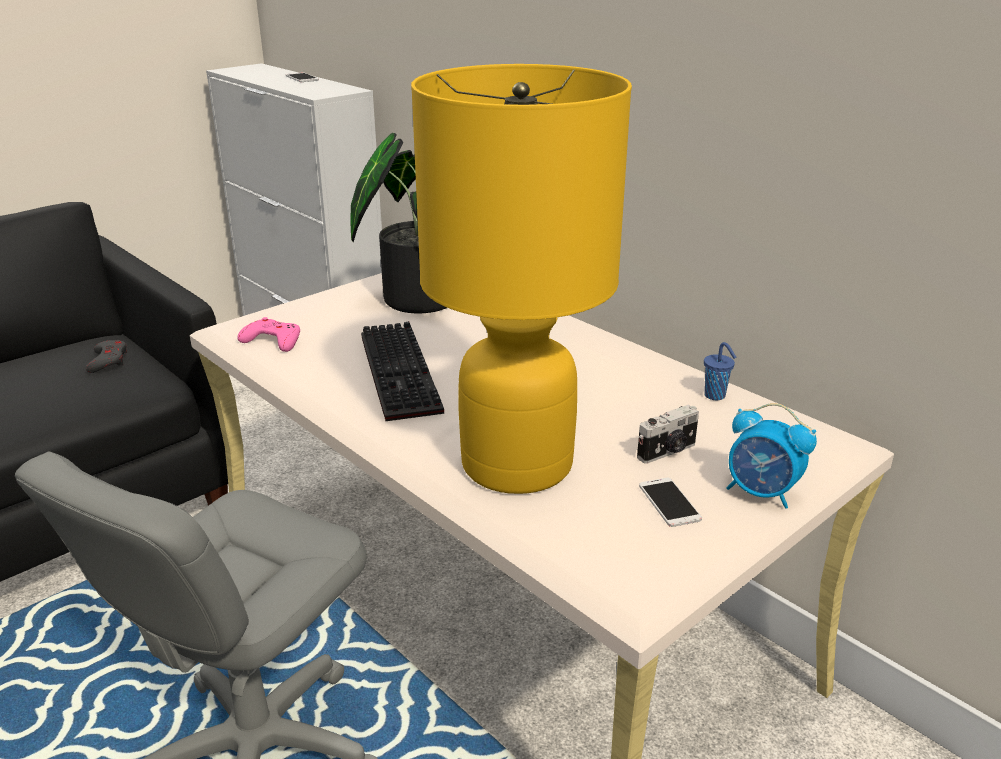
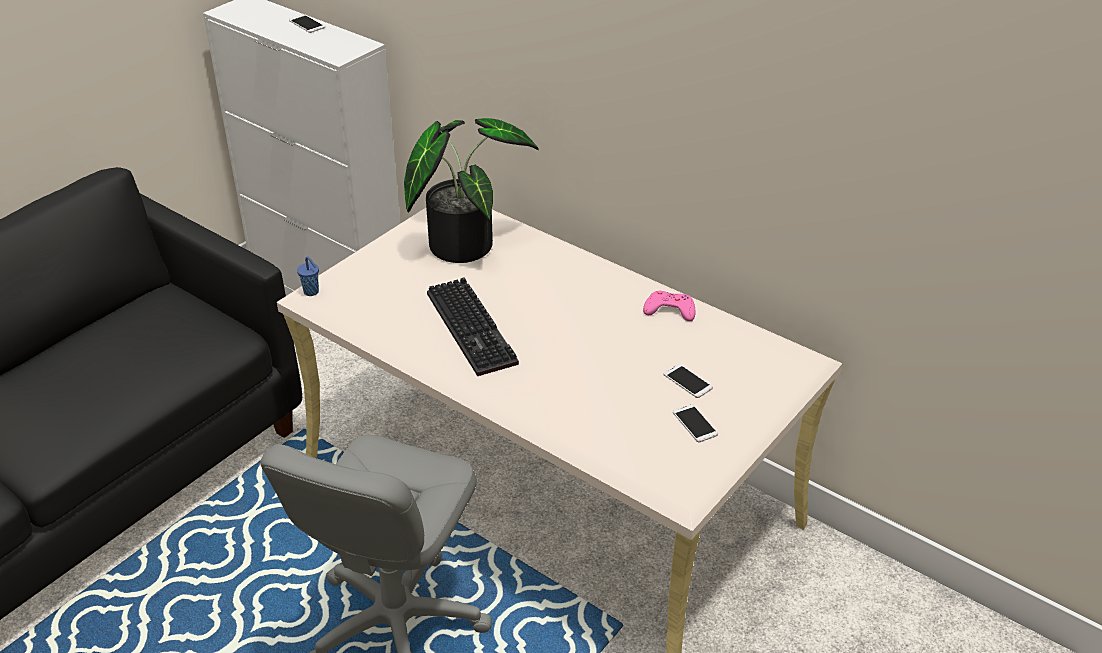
camera: 10 degrees left, 10 degrees up
grey game controller [86,340,127,373] -> none
pink game controller [237,317,300,352] -> pink game controller moved to [643,290,696,321]
yellow table lamp [411,64,632,494] -> none
camera [637,405,699,464] -> phone [664,364,713,398]
blue cup [704,342,736,400] -> blue cup moved to [297,257,319,296]
alarm clock [726,403,817,509] -> none

